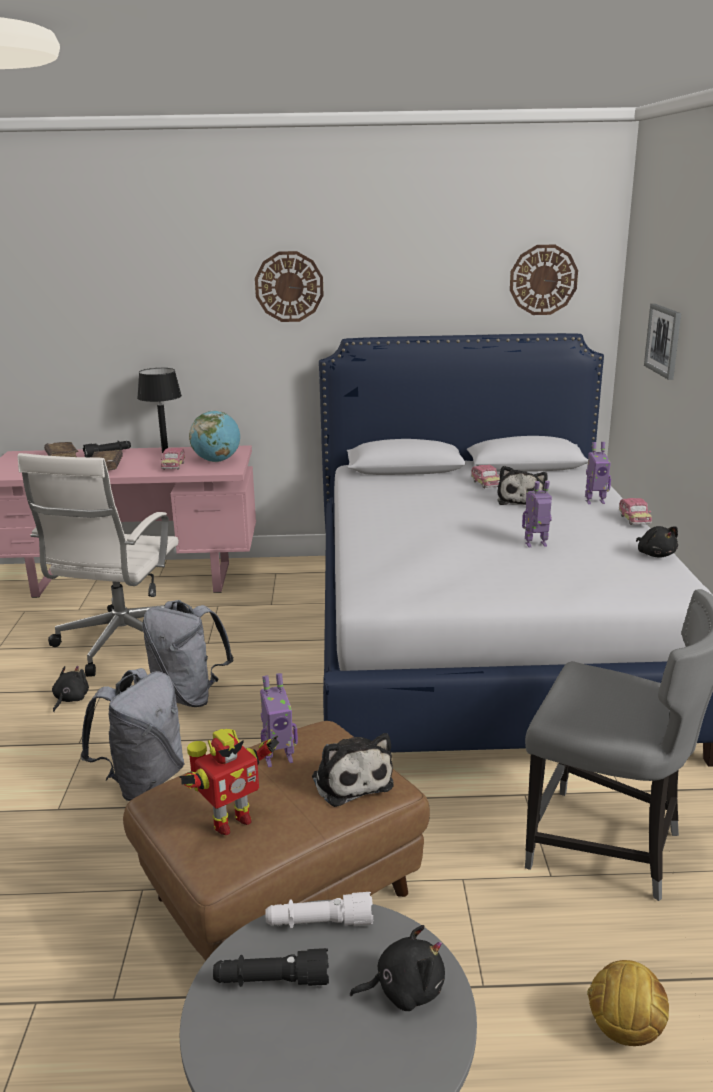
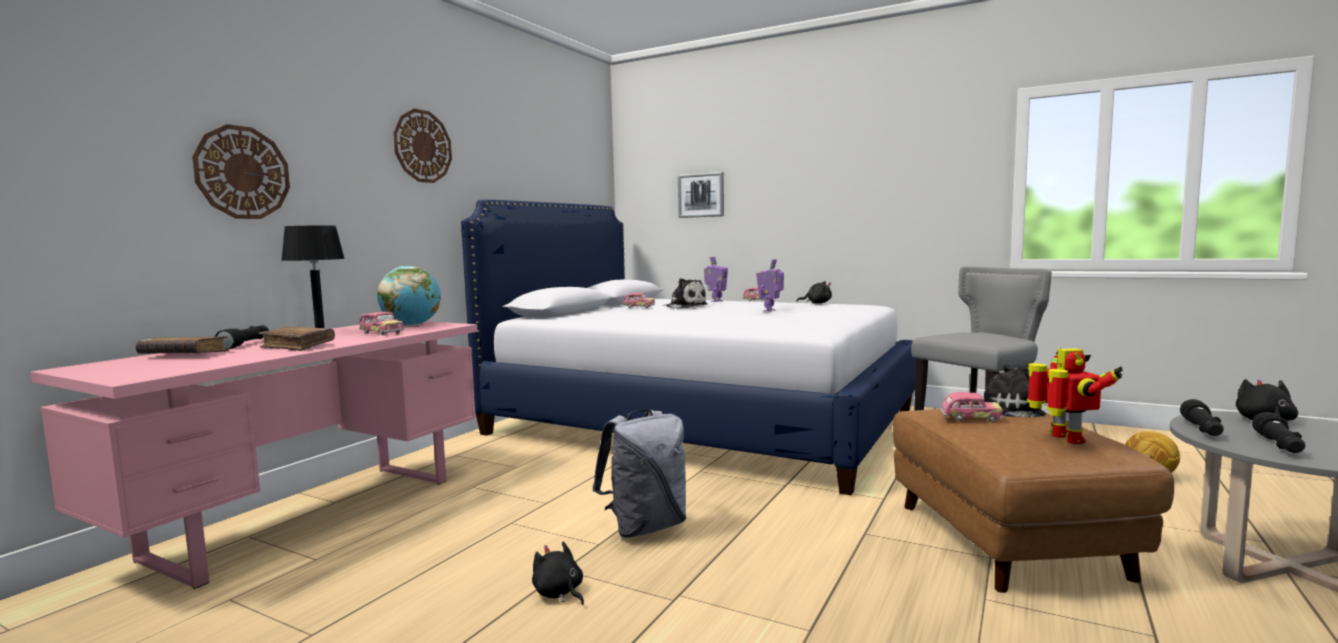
camera: 60 degrees left, 15 degrees down
white office chair [17,453,179,677] -> none
grey backpack [80,668,185,801] -> none
toy robot [260,673,298,767] -> toy car [940,392,1004,422]
white flashlight [265,892,373,928] -> black flashlight [1180,399,1224,436]
wall clock [510,245,578,315] -> wall clock moved to [192,124,290,219]

